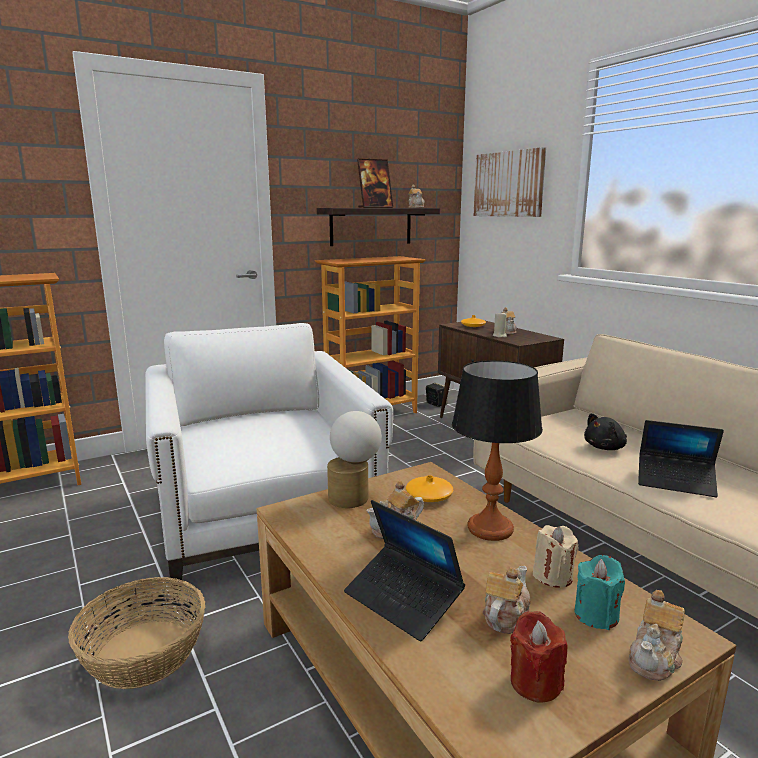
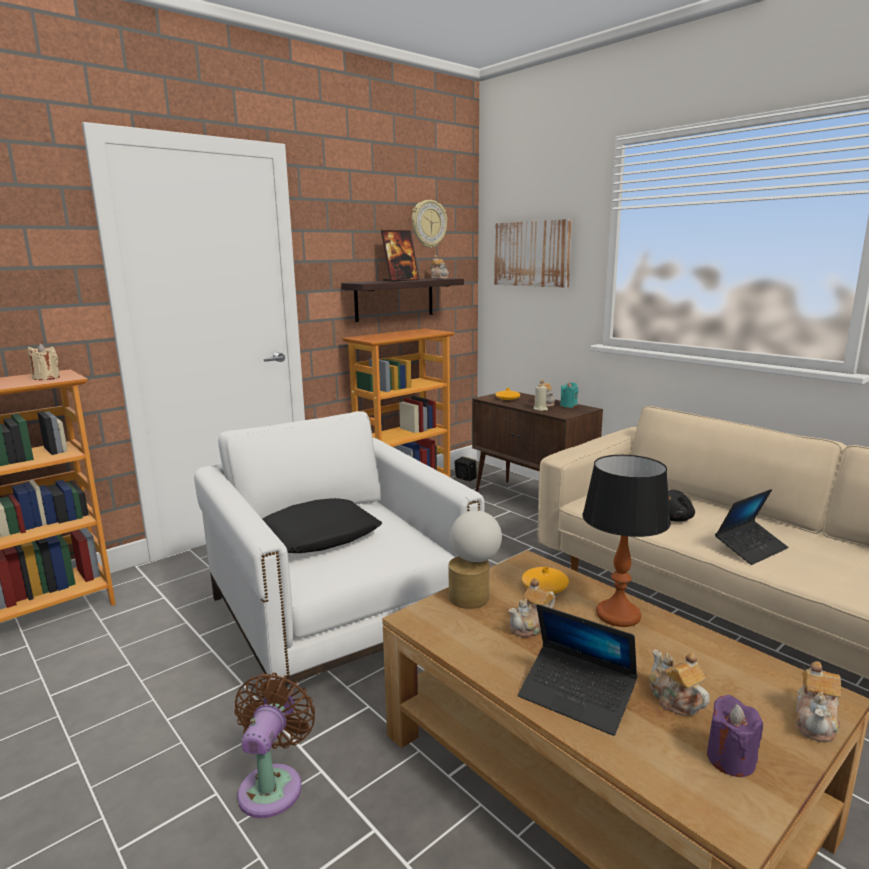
camera: 10 degrees left, 0 degrees up
basket [68,577,205,689] -> brown fan [234,673,315,818]
teapot [483,566,531,634] -> teapot turned 45 degrees counterclockwise [649,649,709,716]
red candle [510,611,568,703] -> purple candle [707,695,763,777]
beige candle [533,525,579,588] -> beige candle moved to [27,343,60,380]
turquoise candle [574,555,625,630] -> turquoise candle moved to [560,382,578,408]
laptop [638,420,724,497] -> laptop turned 45 degrees counterclockwise [715,489,788,565]
none -> black pillow [263,498,382,553]
none -> wall clock [412,200,447,248]

